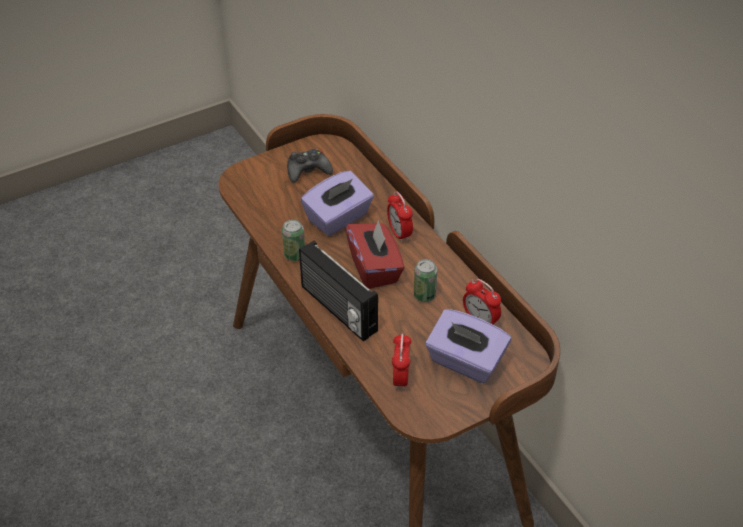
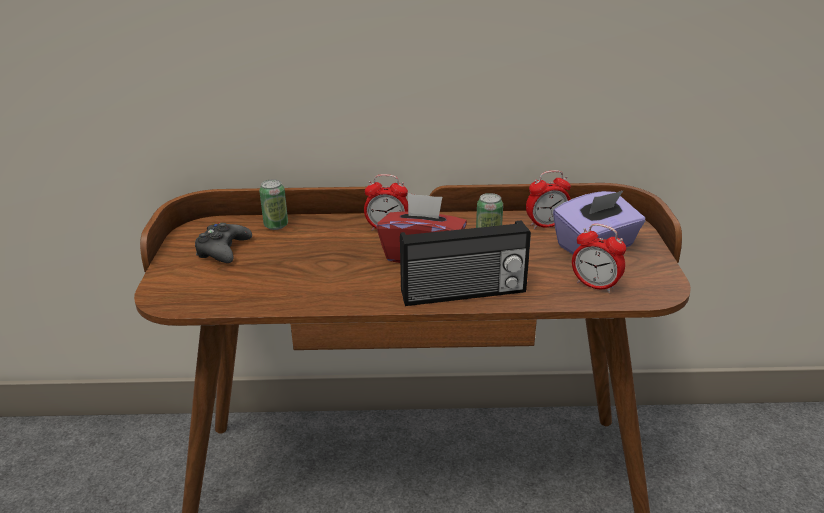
camera: 60 degrees left, 15 degrees down
can [282,219,305,261] -> can moved to [259,179,288,230]
purple tissue box [301,171,374,236] -> none

